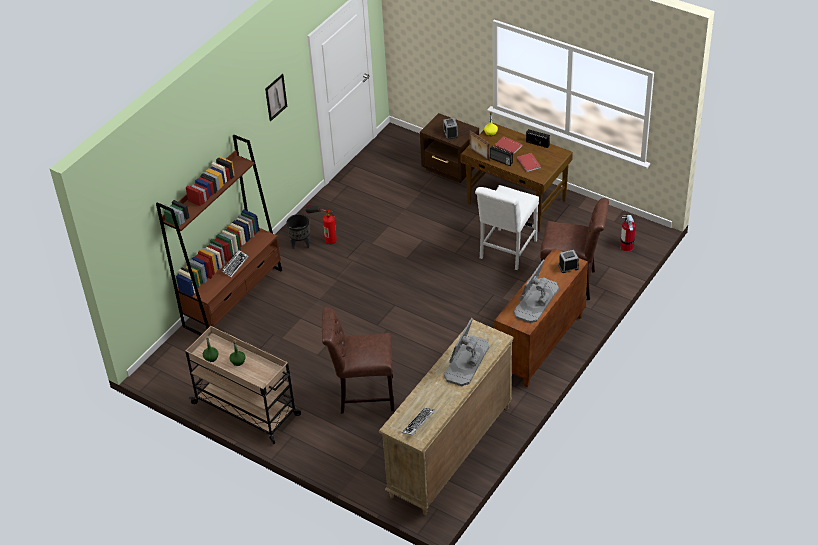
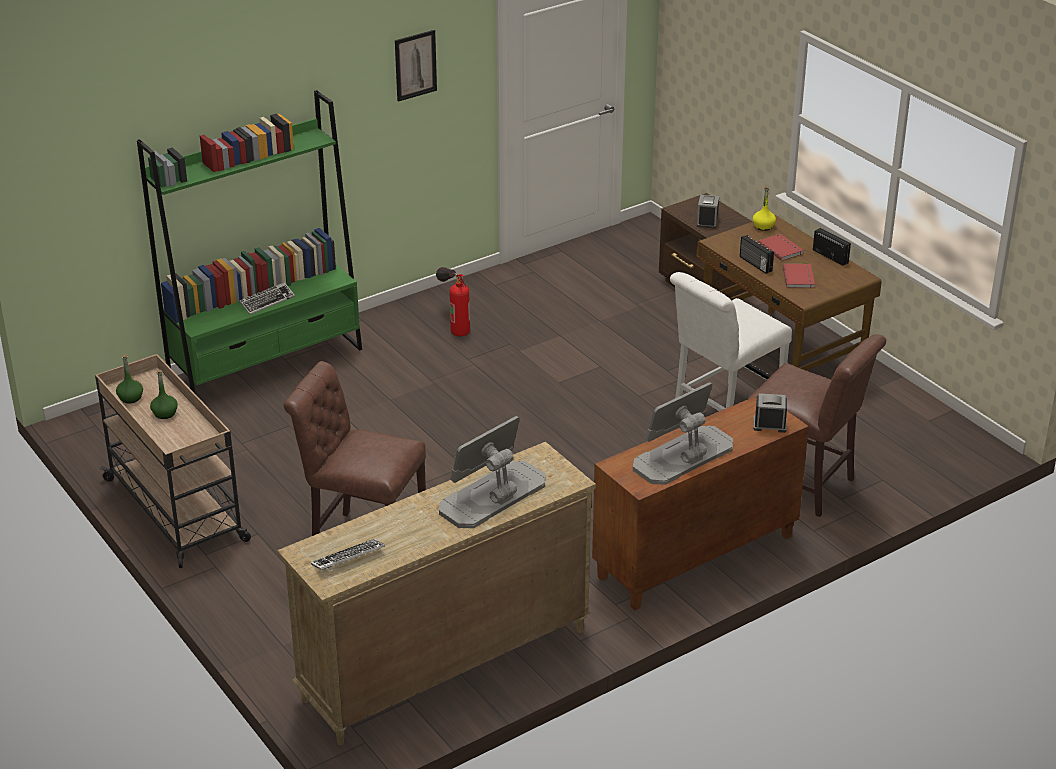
camera: 20 degrees right, 10 degrees down
brown bookcase [156,135,282,336] -> green bookcase [137,90,362,394]
black planter [286,214,310,249] -> none
picture frame [469,130,490,161] -> none
fire extinguisher [620,215,636,252] -> none

